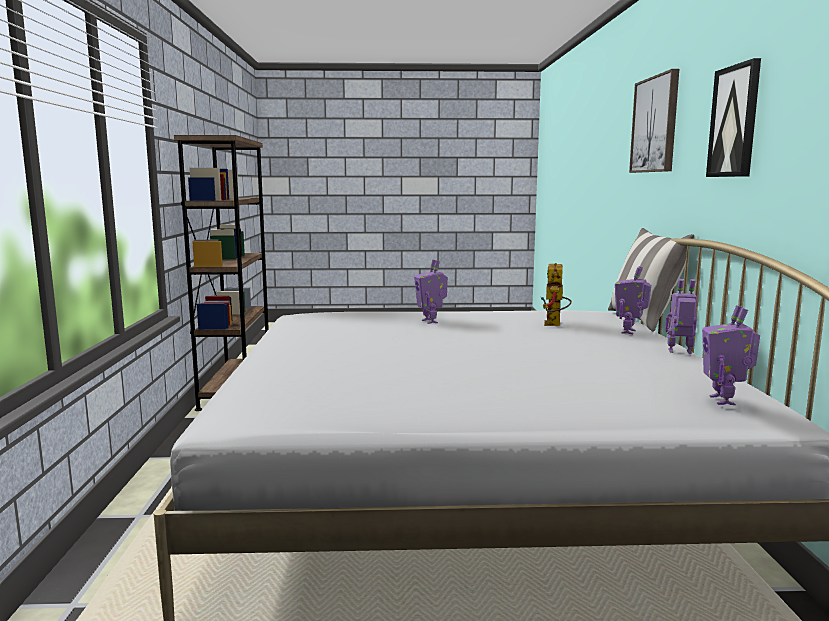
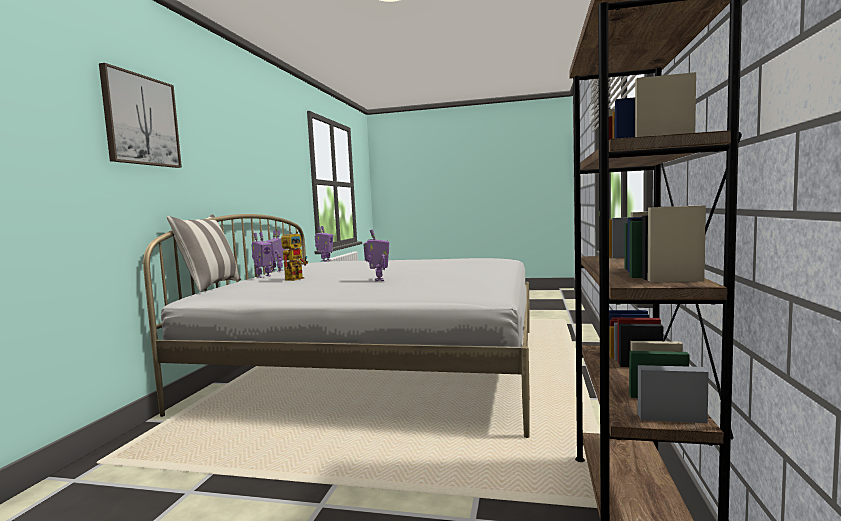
camera: 165 degrees left, 5 degrees down
picture [706,58,761,177] -> none

